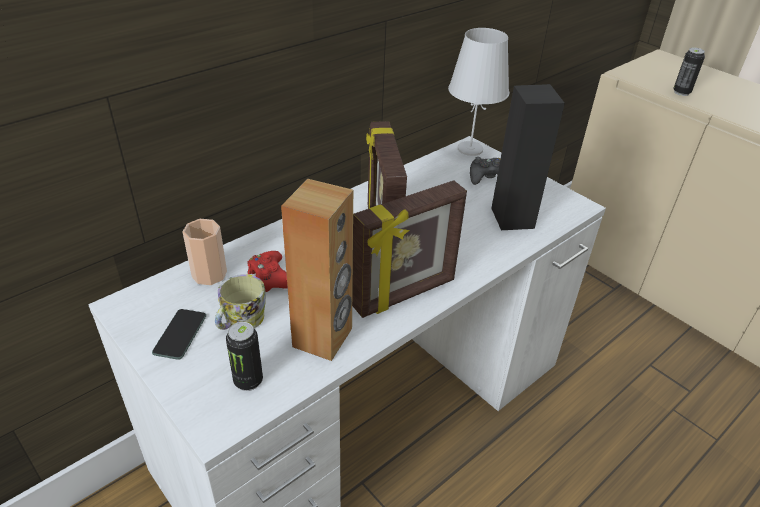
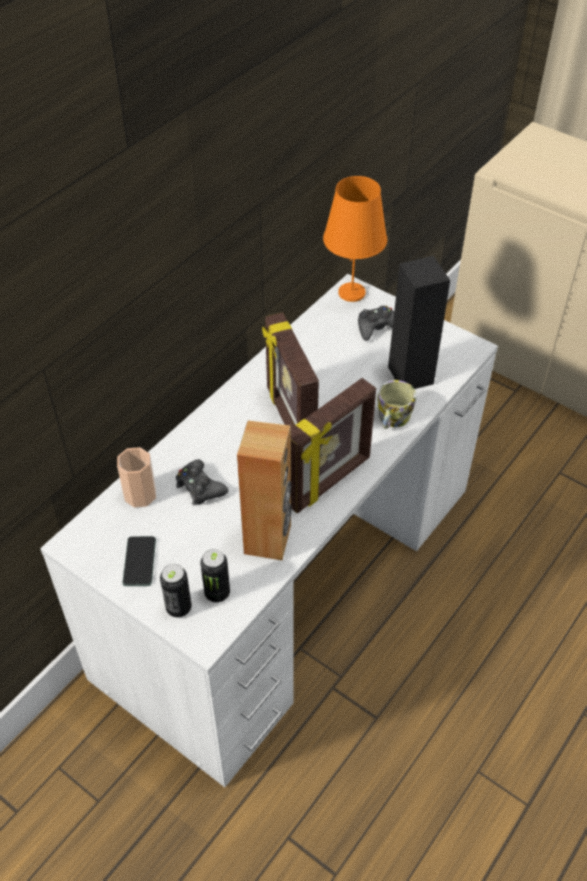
camera: 10 degrees left, 10 degrees up
mug [215,274,266,330] -> mug moved to [377,380,416,429]
red game controller [247,251,288,292] -> black game controller [176,459,229,505]
white table lamp [448,28,509,156] -> orange table lamp [323,176,387,302]
can [673,48,705,96] -> can moved to [160,564,192,617]

